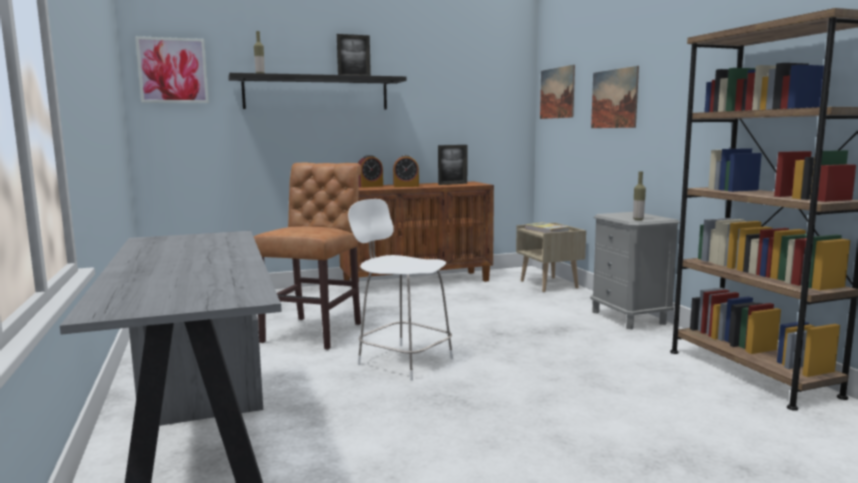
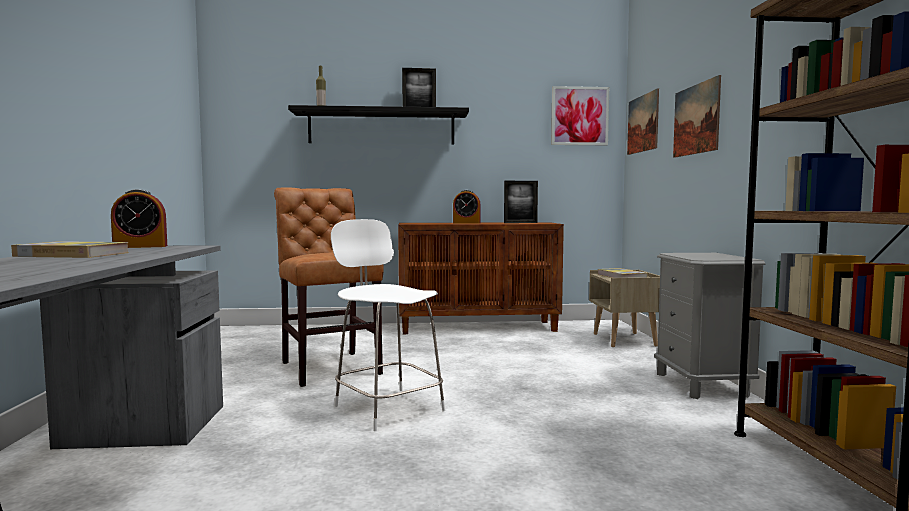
camera: 15 degrees right, 5 degrees down
picture [135,36,209,103] -> picture moved to [551,86,609,145]
brown chair [254,163,362,350] -> brown chair turned 60 degrees counterclockwise [274,188,384,387]
alarm clock [358,155,383,188] -> alarm clock moved to [111,189,167,248]
bottle [633,171,646,220] -> none
none -> book [11,241,129,258]

